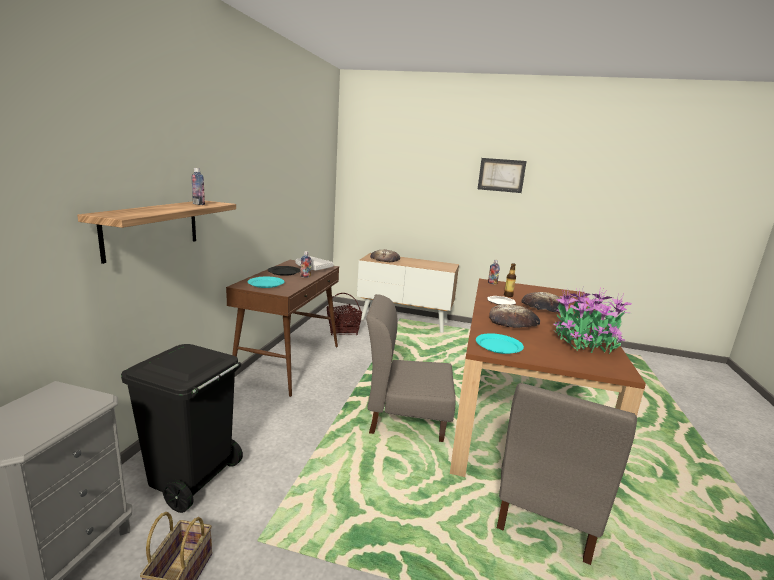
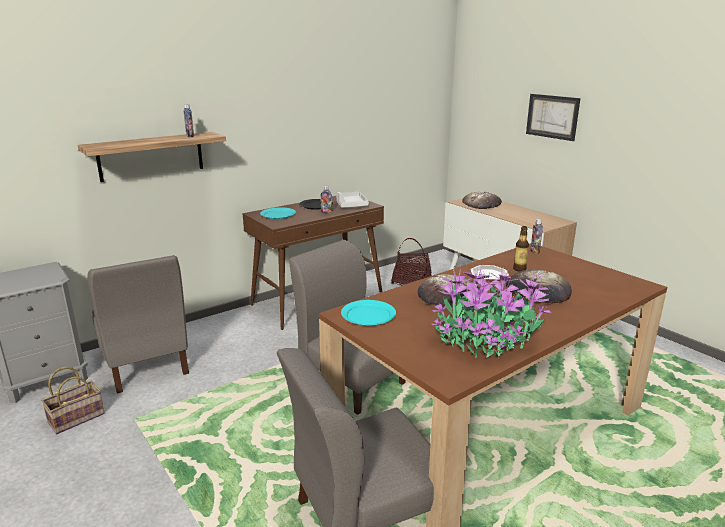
camera: 40 degrees right, 5 degrees up
black trash can [121,344,243,513] -> grey chair [87,255,189,394]
picture [478,158,527,193] -> picture moved to [526,94,580,141]

